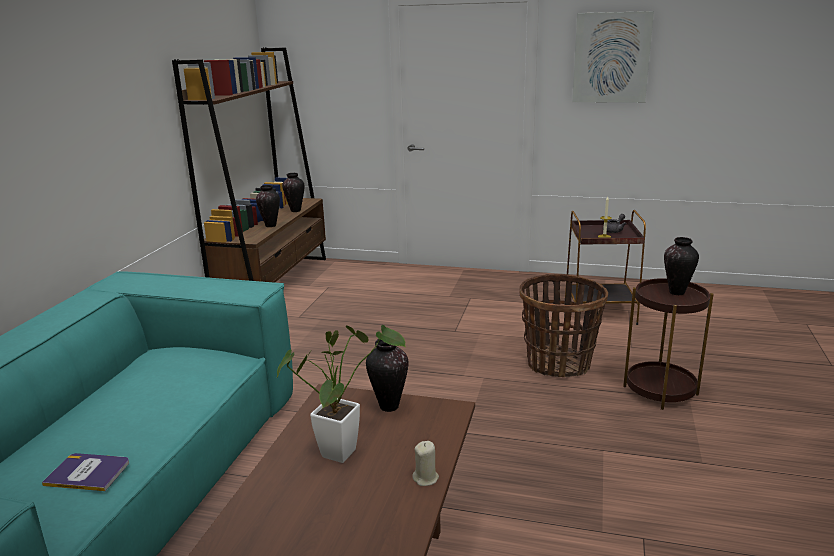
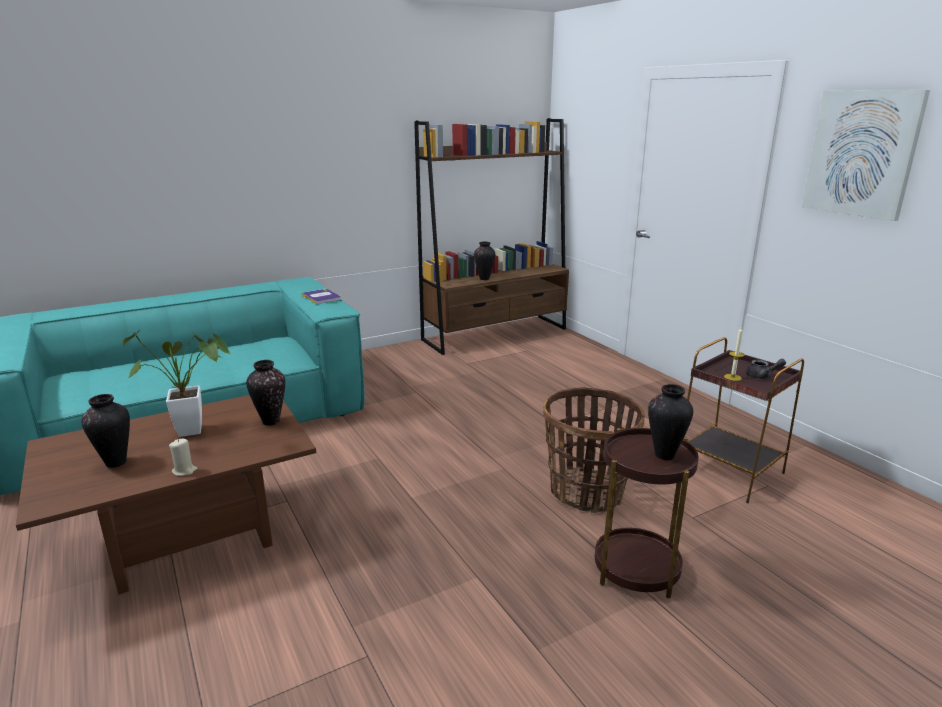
camera: 45 degrees right, 0 degrees up
book [42,453,129,491] -> book moved to [301,289,341,304]
vase [282,173,304,212] -> vase moved to [81,394,130,468]

